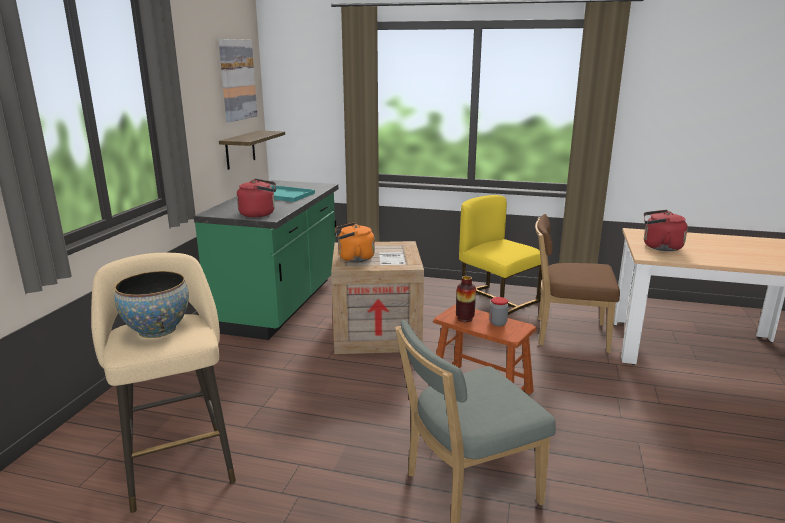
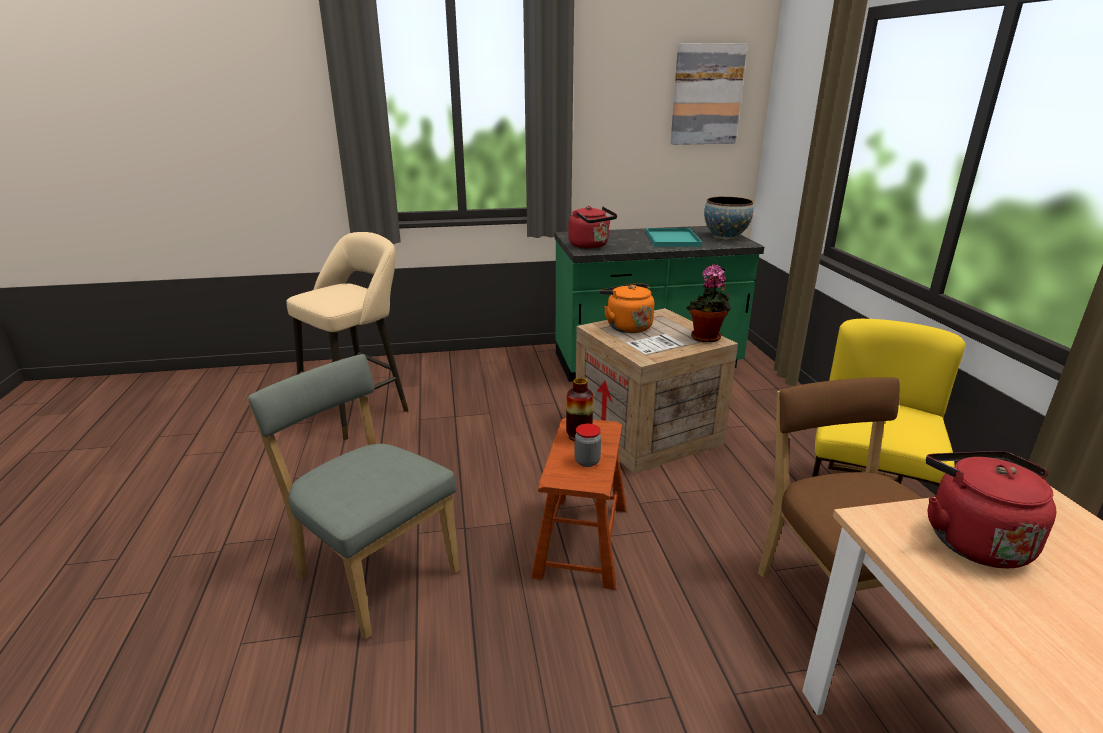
camera: 65 degrees right, 5 degrees up
bowl [114,271,189,338] -> bowl moved to [704,197,753,240]
shelf [219,130,285,170] -> none
none -> potted plant [686,264,731,342]

